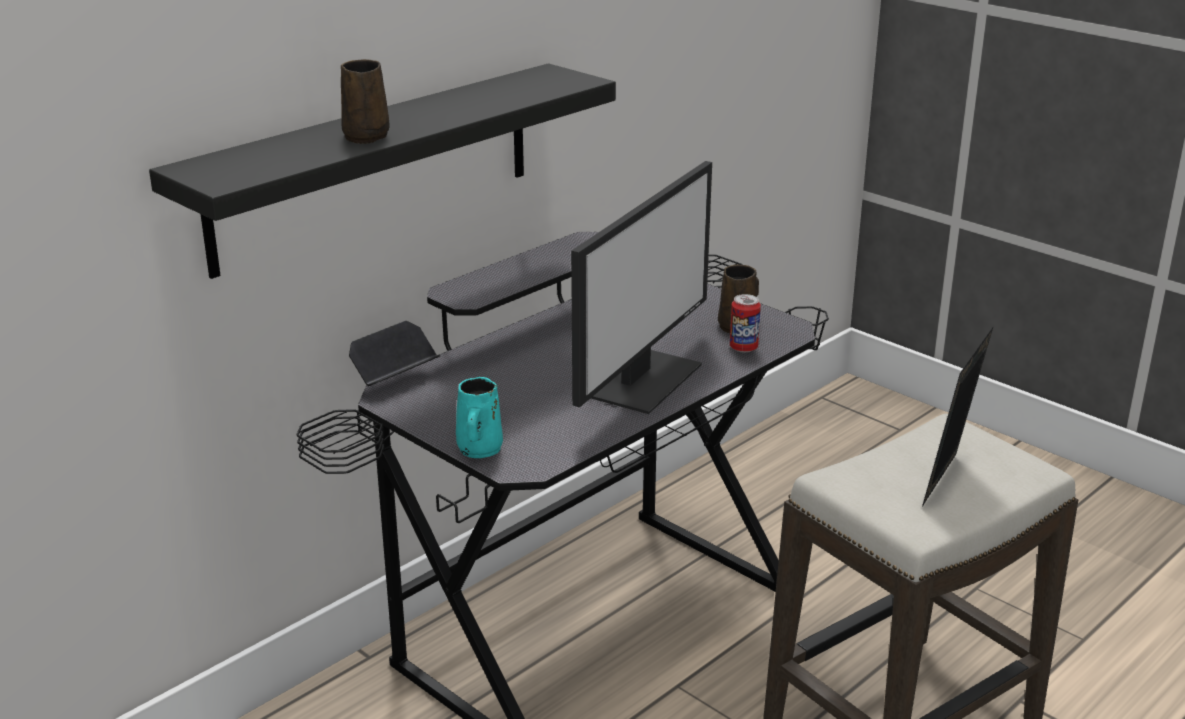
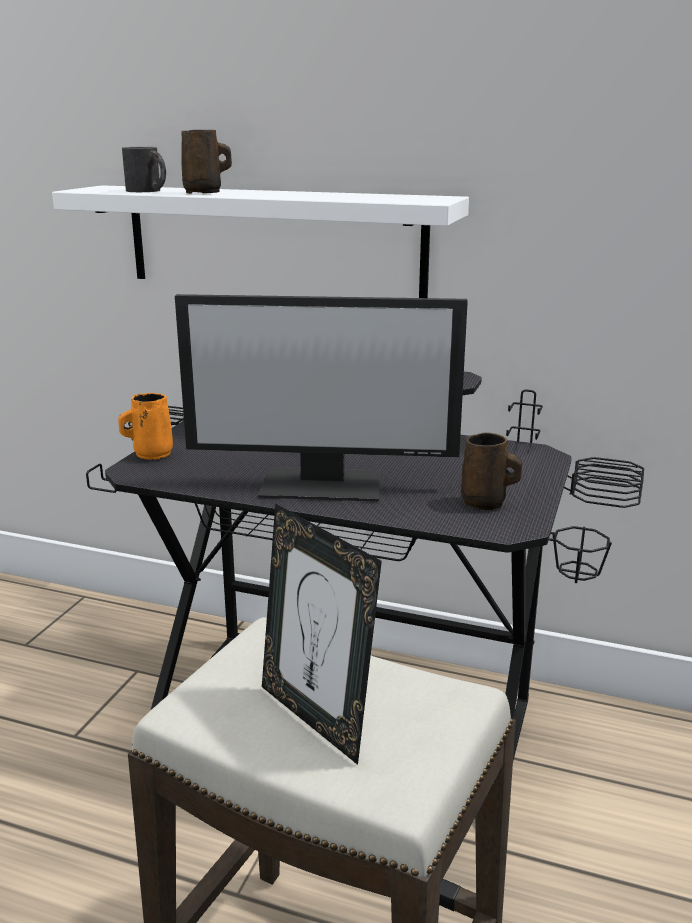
camera: 65 degrees right, 5 degrees down
black shelf [149,63,616,279] -> white shelf [52,185,469,298]
turquoise mug [456,377,503,458] -> orange mug [118,393,173,460]
can [730,294,761,353] -> none
picture frame [922,326,994,507] -> picture frame turned 135 degrees counterclockwise [262,503,382,765]
none -> black mug [122,147,166,192]

